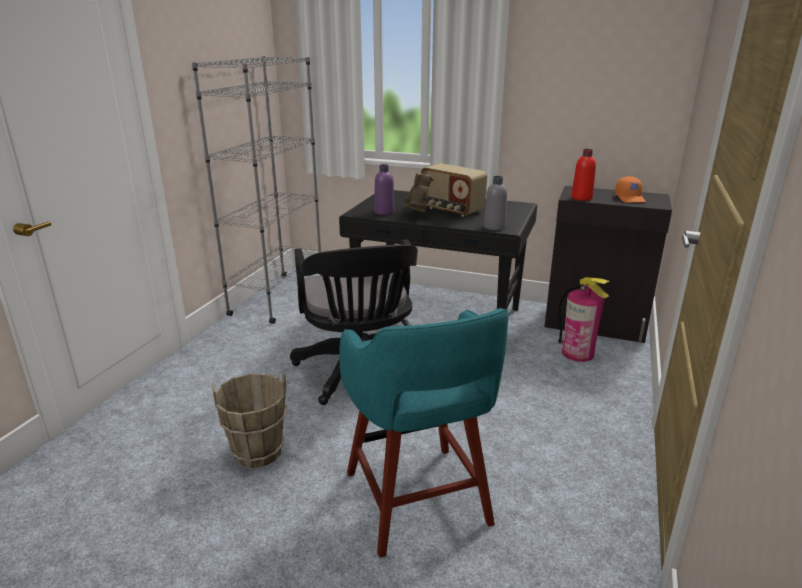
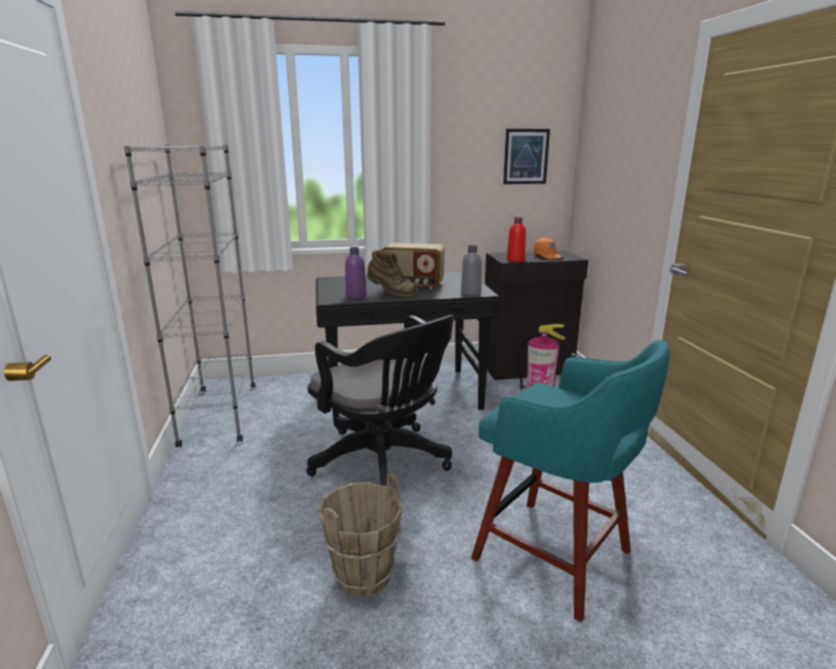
camera: 30 degrees left, 5 degrees down
brown boot [403,173,434,212] -> brown boot turned 150 degrees clockwise [367,250,418,298]
none -> picture [503,129,550,184]

